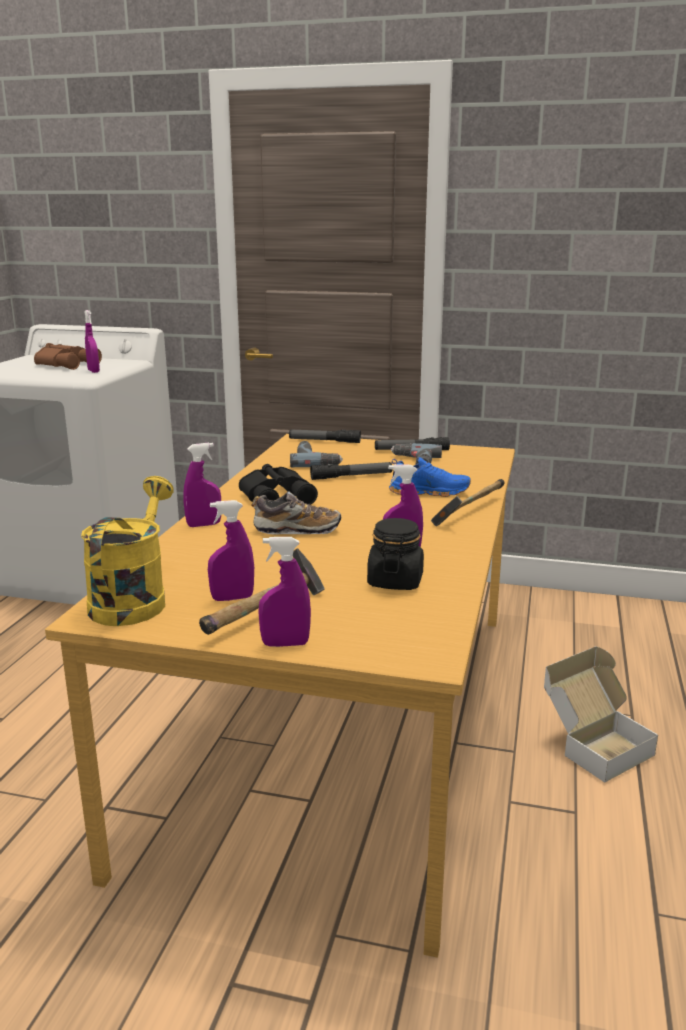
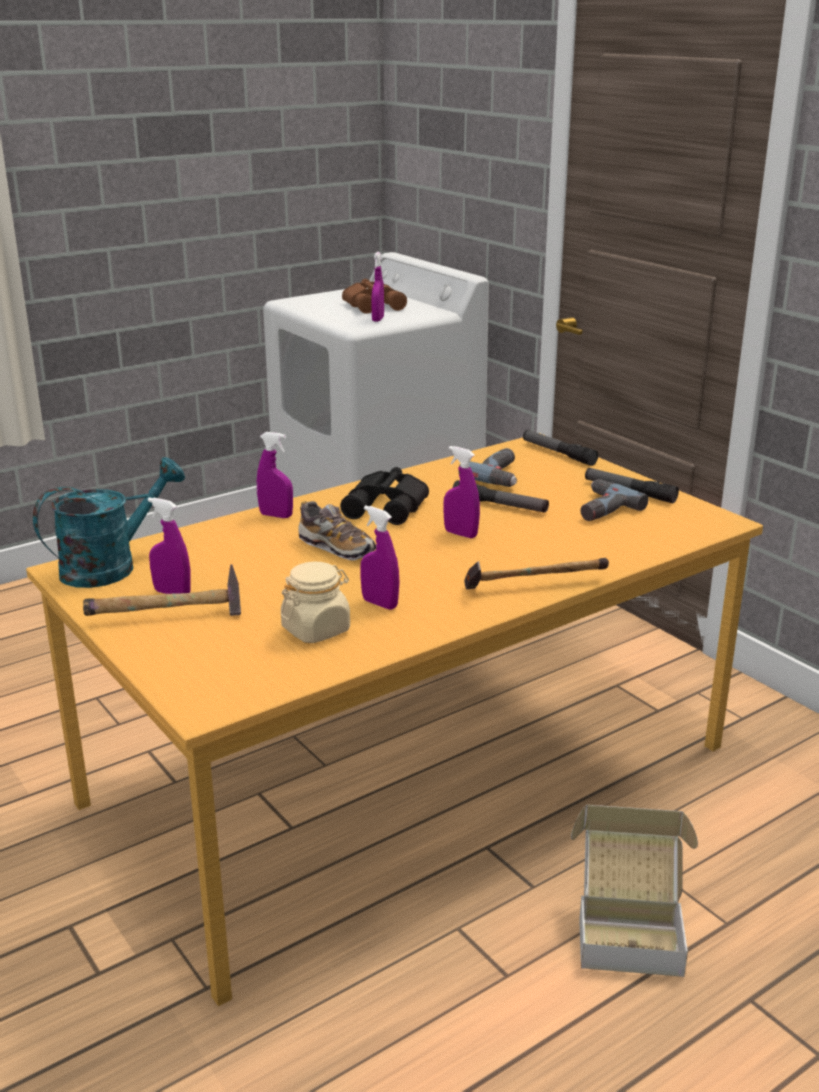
camera: 40 degrees right, 5 degrees up
yellow watering can [81,476,174,626] -> turquoise watering can [33,457,185,588]
purple spray bottle [258,537,311,647] -> purple spray bottle moved to [443,446,480,538]
black jar [367,518,424,590] -> beige jar [281,562,350,643]
blue shoe [389,457,471,497] -> none

